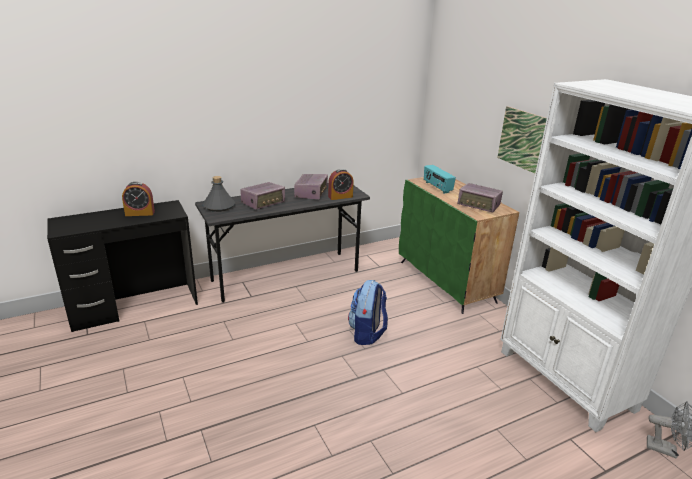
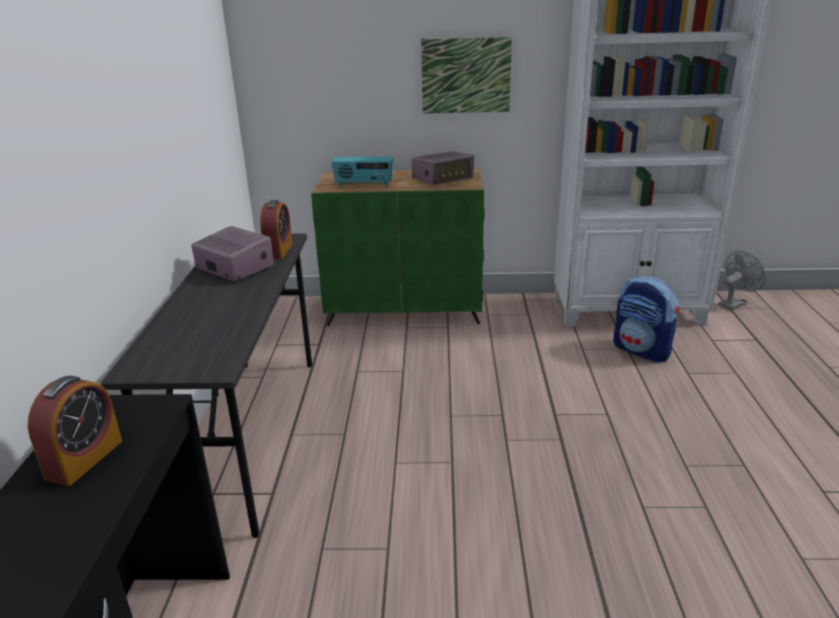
camera: 60 degrees left, 0 degrees up
grey bottle [203,176,235,212] -> none
radio [240,182,285,210] -> none
backpack [348,280,388,345] -> backpack moved to [613,276,680,363]

